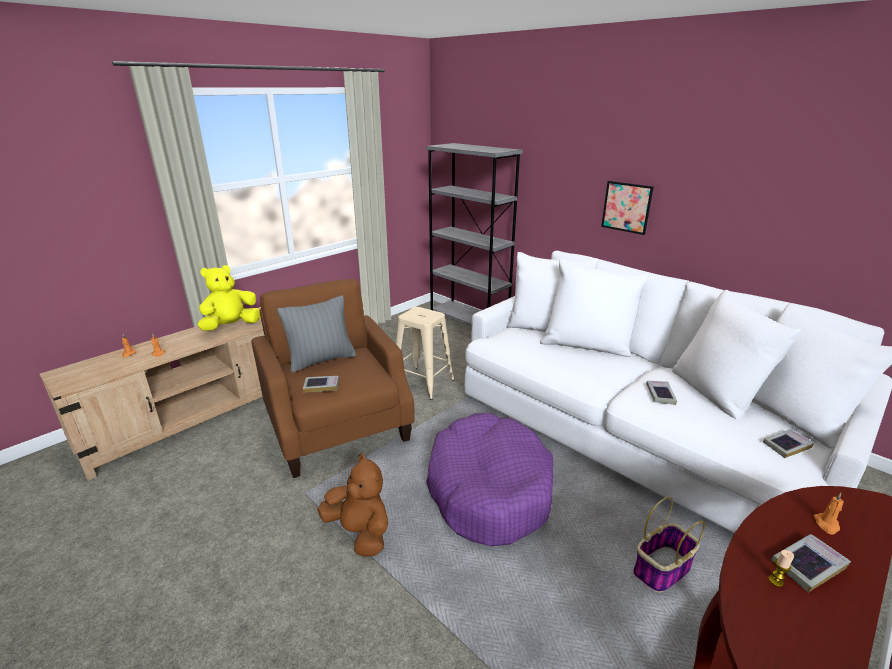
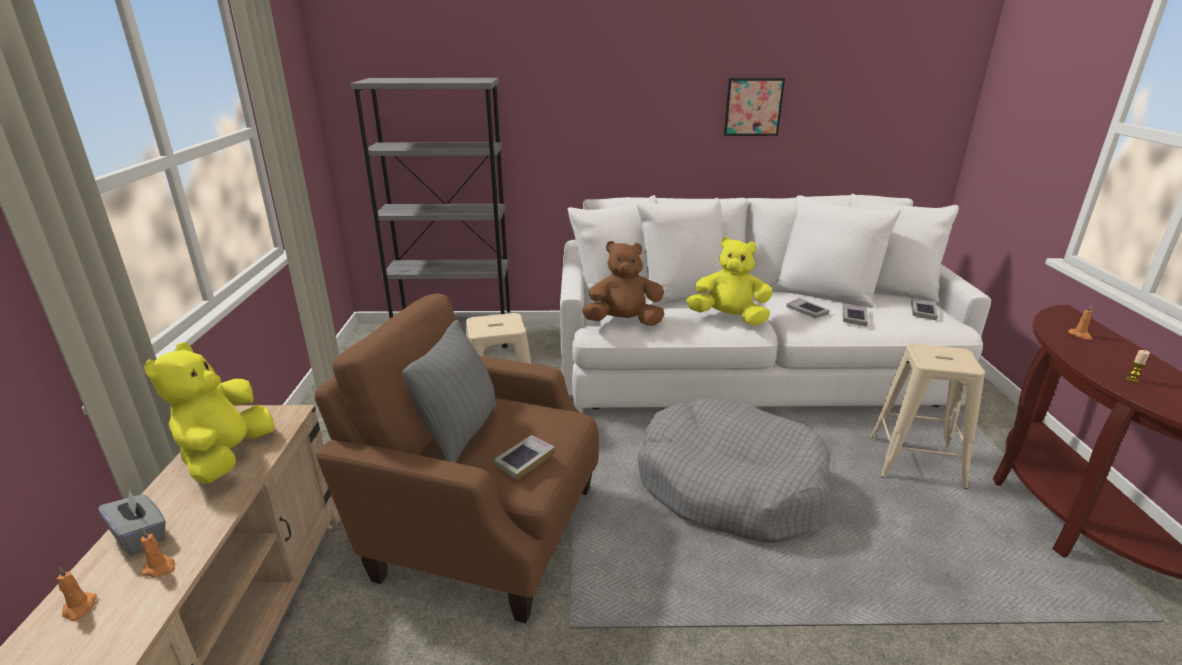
camera: 45 degrees left, 0 degrees up
brown plush toy [317,454,388,557] -> brown plush toy moved to [582,241,664,326]
purple dog bed [426,413,554,546] -> grey dog bed [637,398,831,543]
picture [601,181,654,235] -> picture moved to [724,78,785,136]
basket [633,497,705,592] -> beige stool [869,344,985,489]
book [771,534,851,593] -> book moved to [843,304,868,327]
none -> grey tissue box [98,489,166,556]
none -> yellow plush toy [686,237,773,326]

